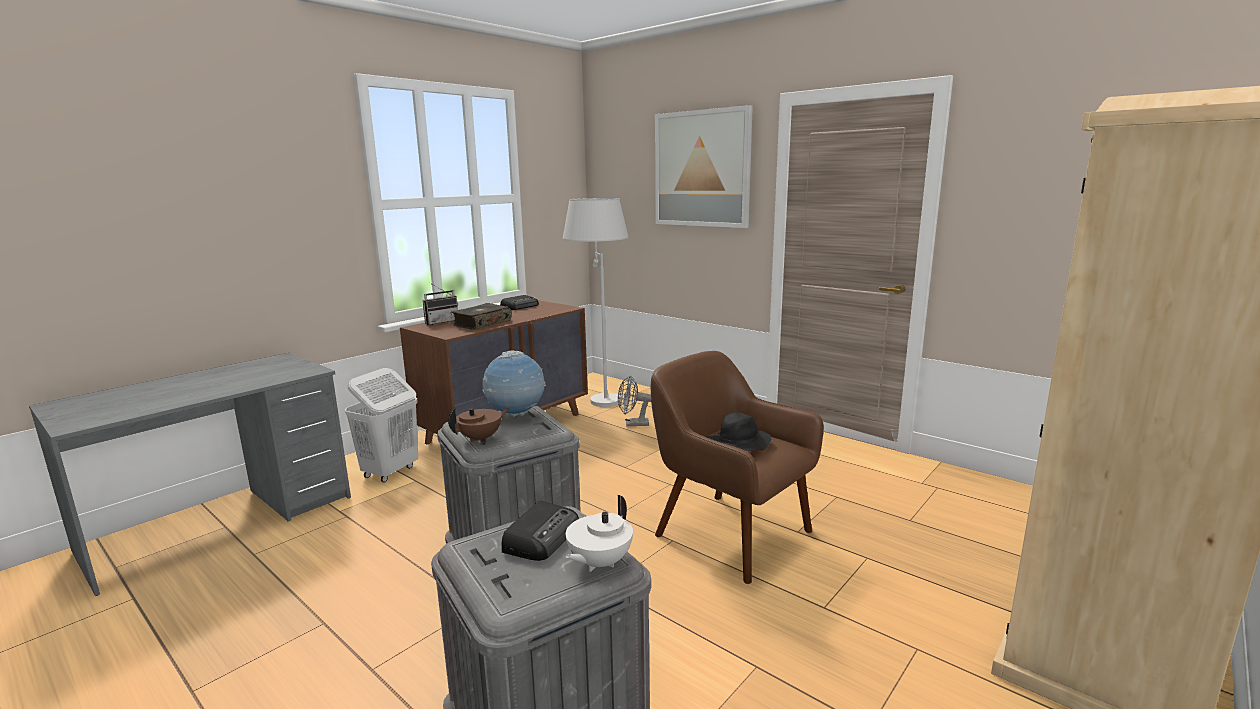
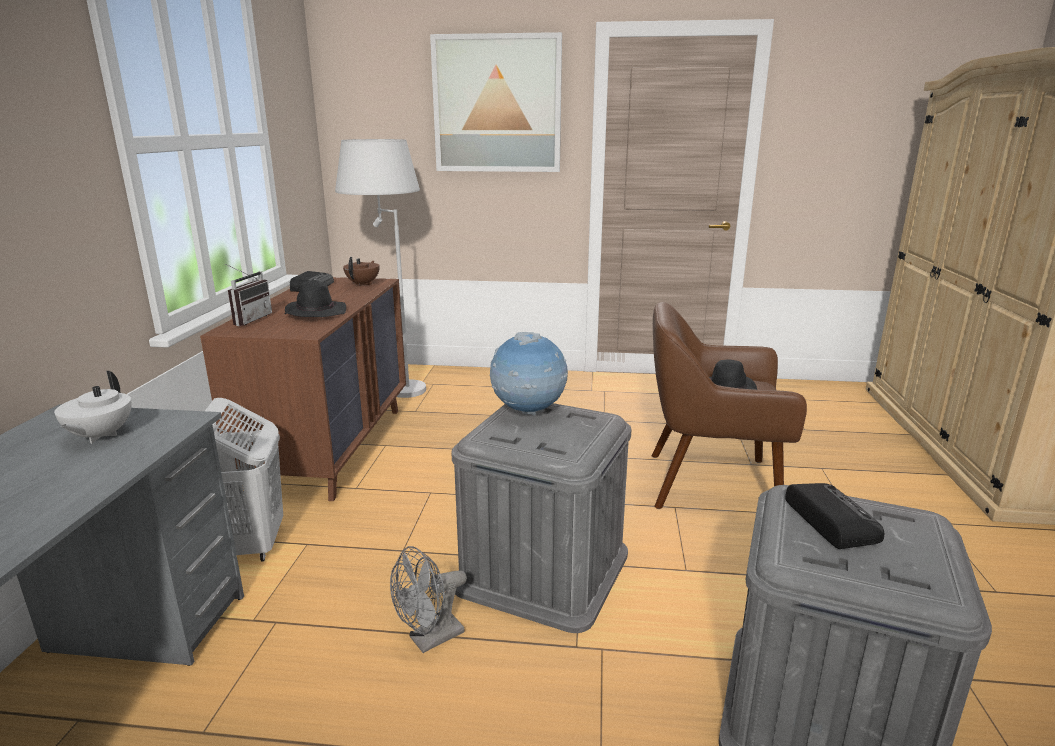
camera: 35 degrees left, 5 degrees up
brown teapot [448,407,509,443] -> brown teapot moved to [343,257,380,286]
book [452,303,512,330] -> black hat [285,280,346,317]
white teapot [566,495,633,572] -> white teapot moved to [54,371,131,444]
grey fan [618,375,651,427] -> grey fan moved to [390,546,467,653]

